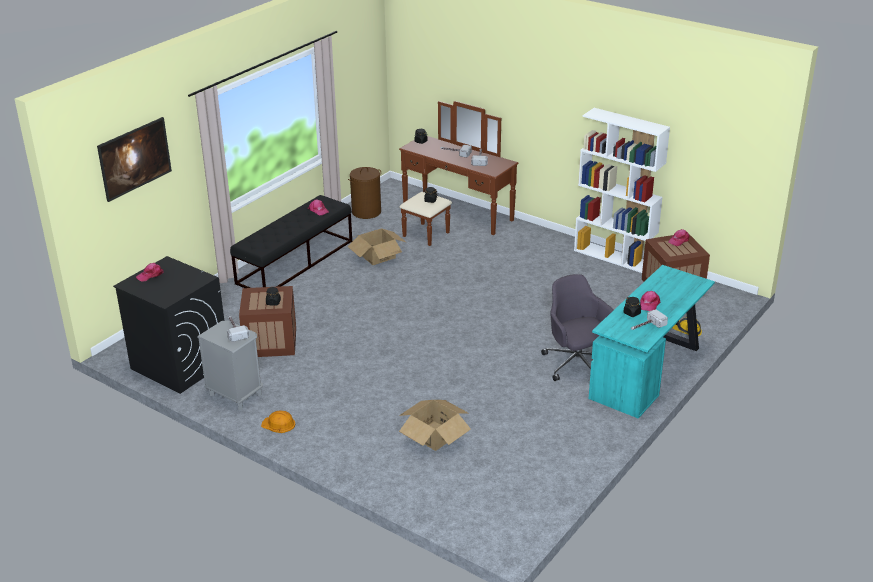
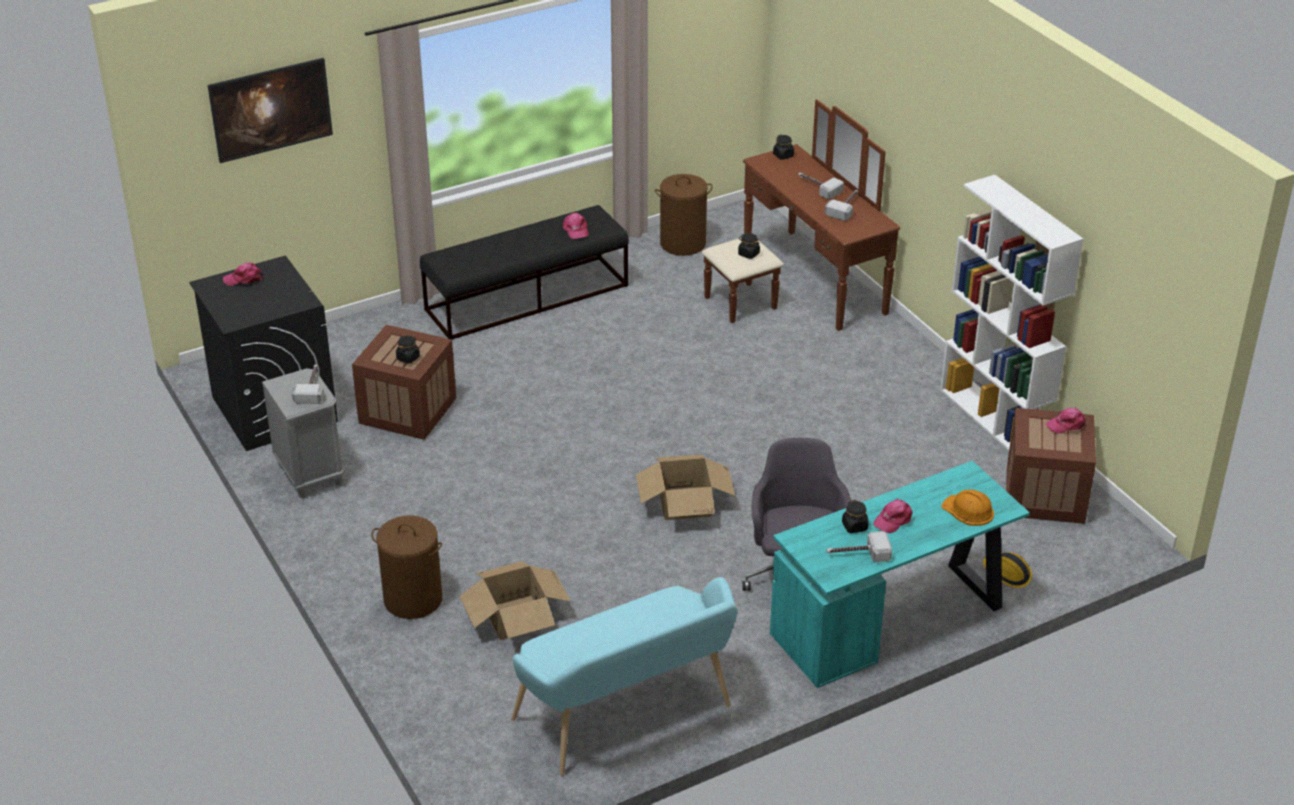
camera: 25 degrees right, 5 degrees up
orange hard hat [261,410,295,433] -> orange hard hat moved to [941,490,994,526]
cardboard box [347,228,407,265] -> cardboard box moved to [636,454,735,520]
none -> brown laundry basket [371,515,442,619]
none -> turquoise bench [511,577,738,776]

